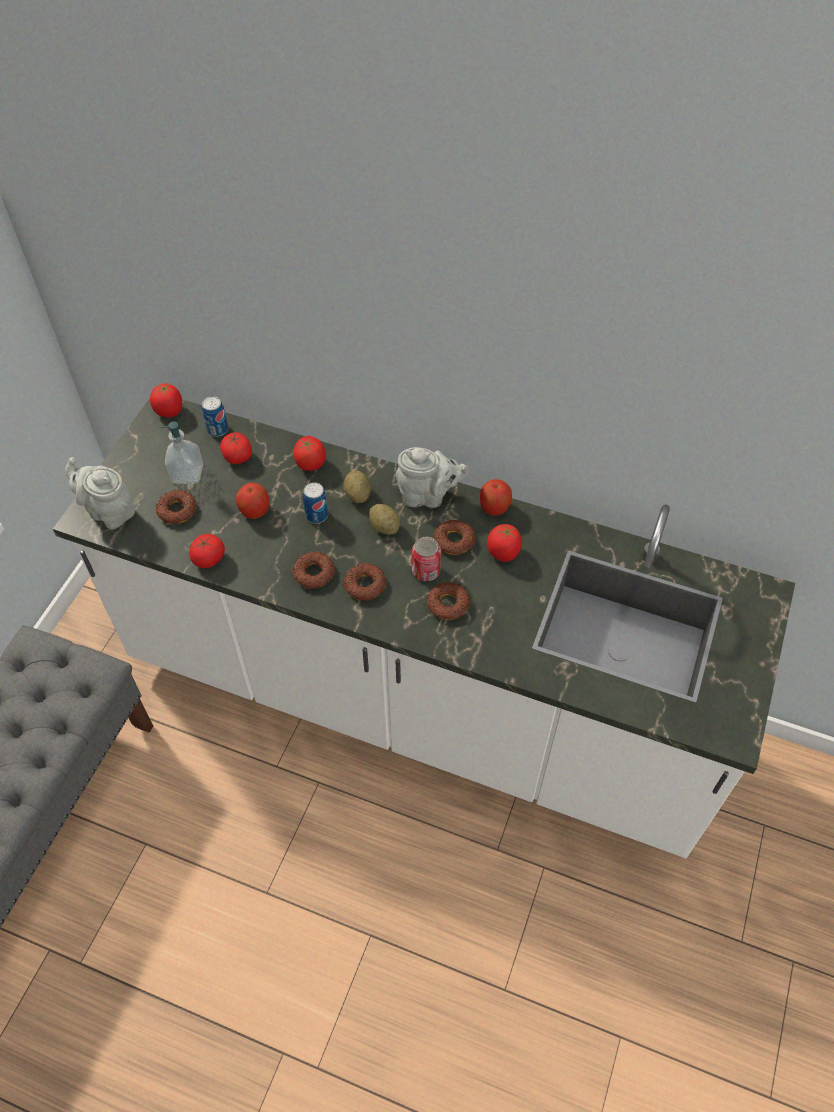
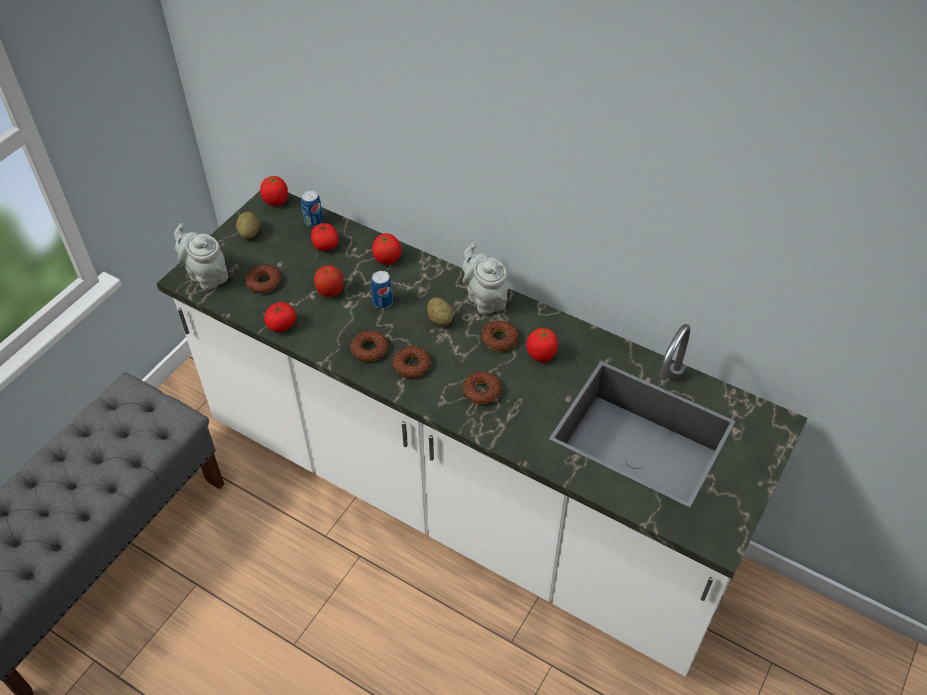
camera: 10 degrees right, 5 degrees down
soap dispenser [161,421,203,484] -> none
potato [343,470,371,503] -> potato moved to [236,212,260,239]
grey teapot [396,447,470,508] -> grey teapot turned 135 degrees counterclockwise [462,242,508,315]
can [412,537,441,581] -> none
apple [479,479,512,516] -> none

